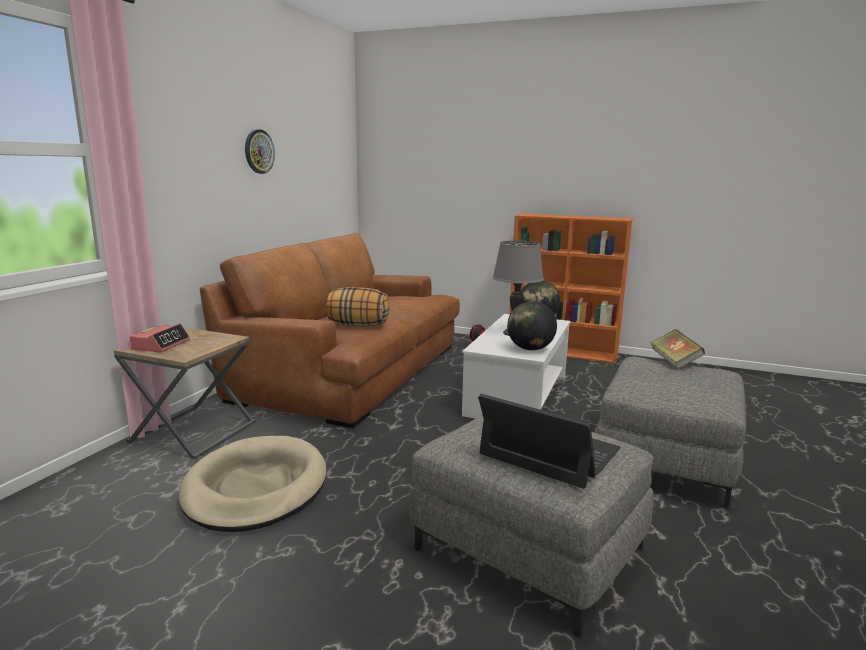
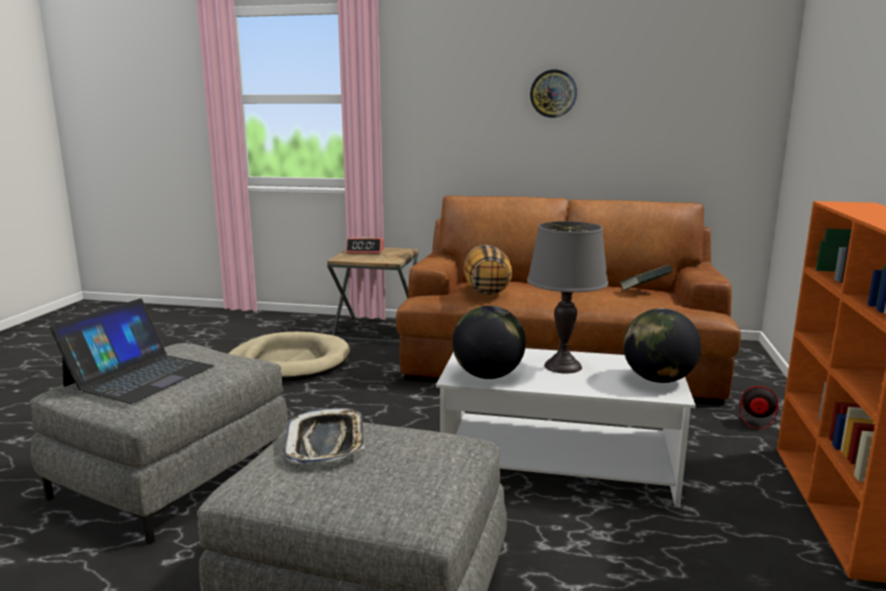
camera: 80 degrees right, 0 degrees up
book [651,329,705,369] -> book moved to [619,265,673,291]
none -> tray [284,408,365,464]

